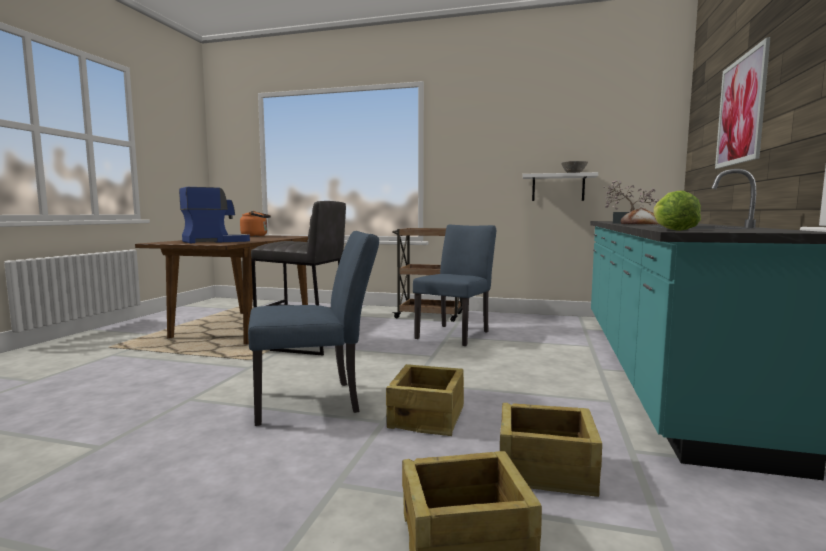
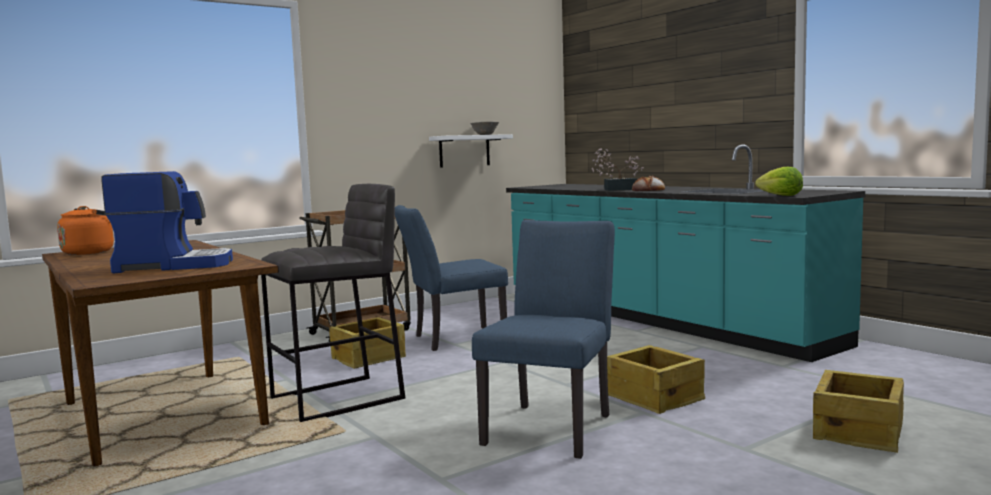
camera: 50 degrees left, 0 degrees up
coffee machine [179,187,250,243] -> coffee machine turned 75 degrees clockwise [101,171,233,273]
blue chair [413,225,496,346] -> blue chair turned 90 degrees counterclockwise [395,205,508,351]
crate [500,403,602,497] -> crate moved to [329,317,406,369]
picture [715,37,771,169] -> none

